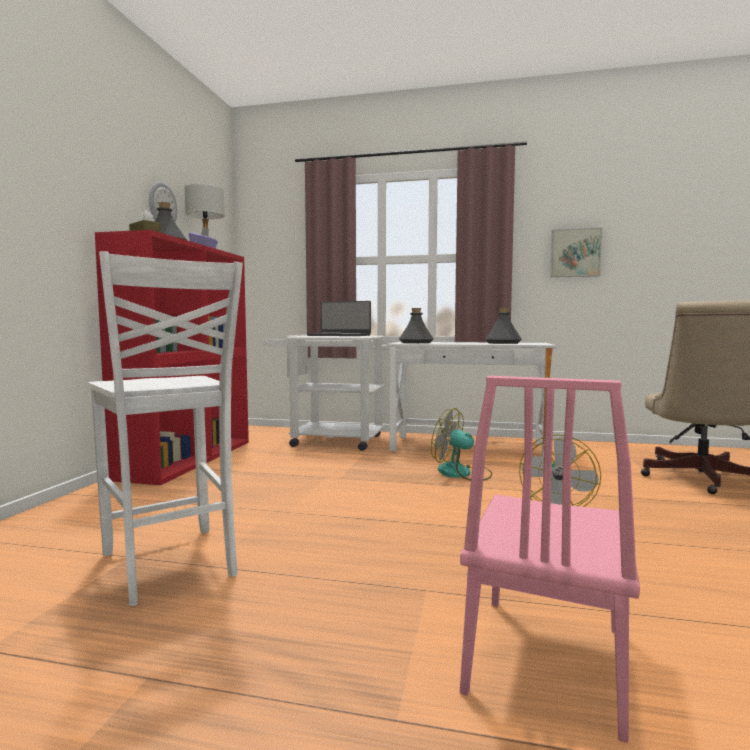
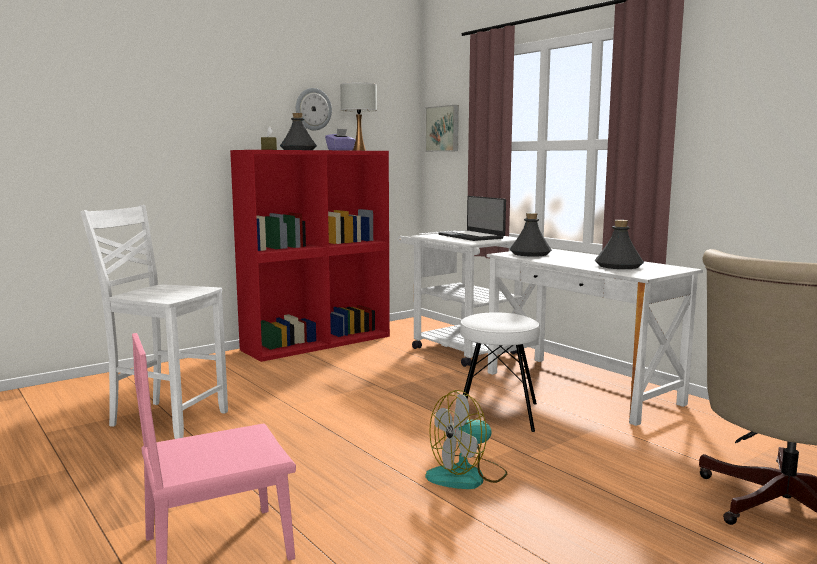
camera: 40 degrees right, 5 degrees up
white chair [88,251,243,606] -> white chair turned 105 degrees clockwise [80,205,228,439]
fan [431,408,492,481] -> white stool [460,312,539,432]
picture [550,228,602,277] -> picture moved to [425,105,459,152]

